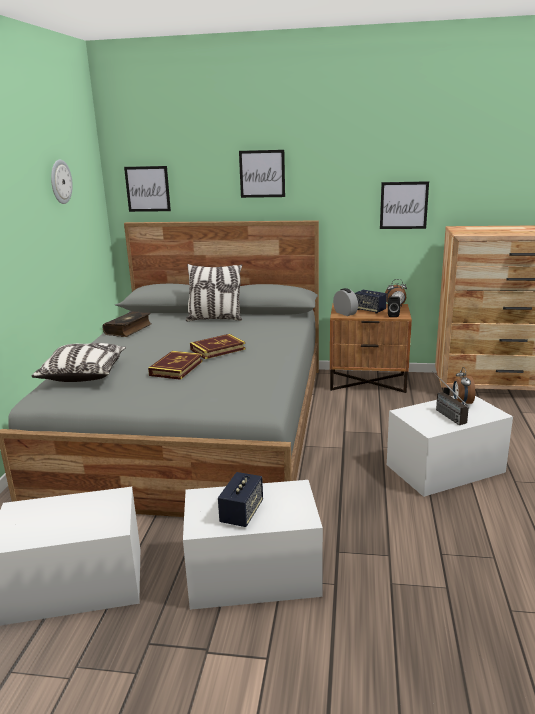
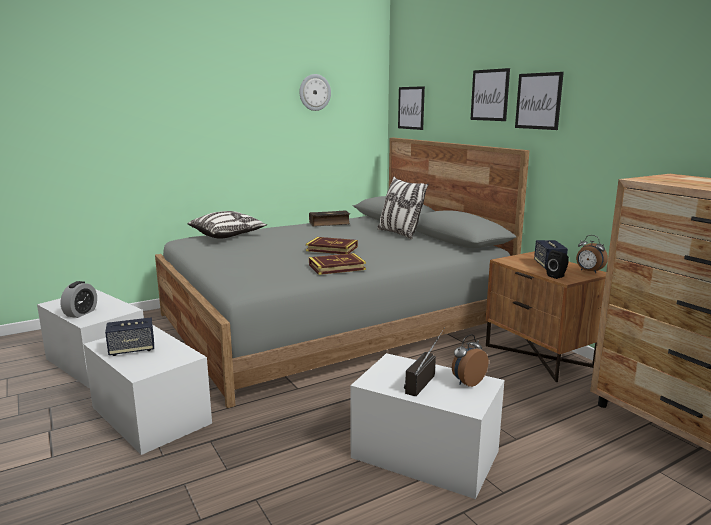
camera: 50 degrees right, 5 degrees down
book [148,351,203,380] -> book moved to [309,253,366,275]
alarm clock [333,288,358,316] -> alarm clock moved to [60,281,97,318]
picture [380,181,429,229] -> picture moved to [515,72,564,130]

